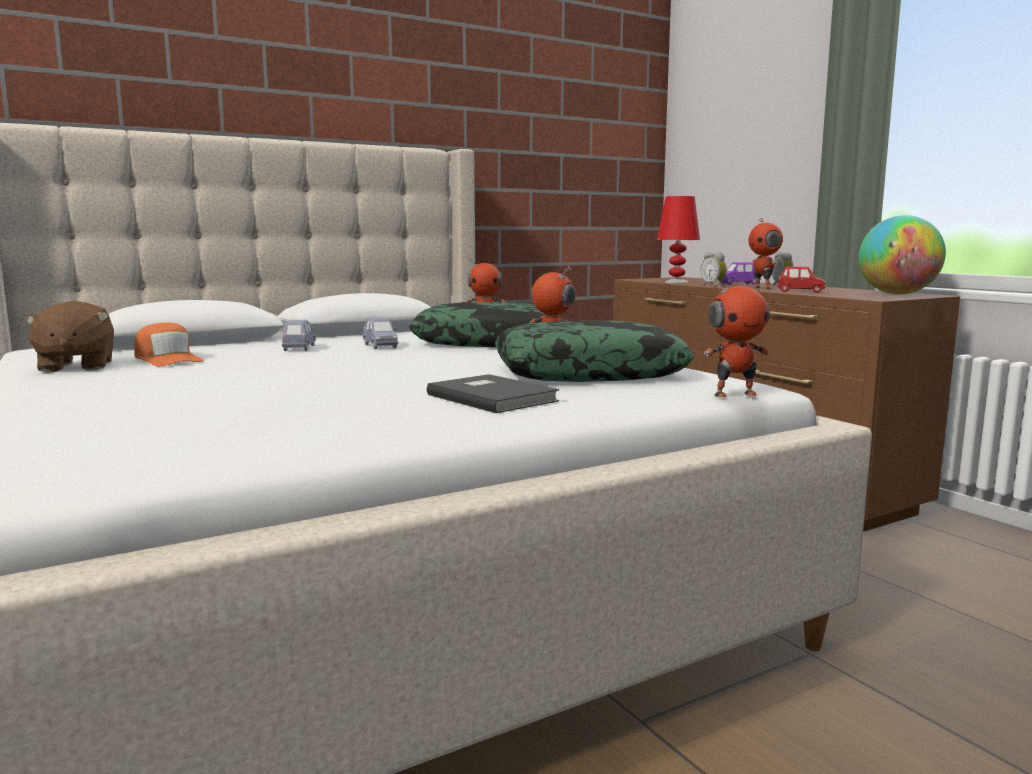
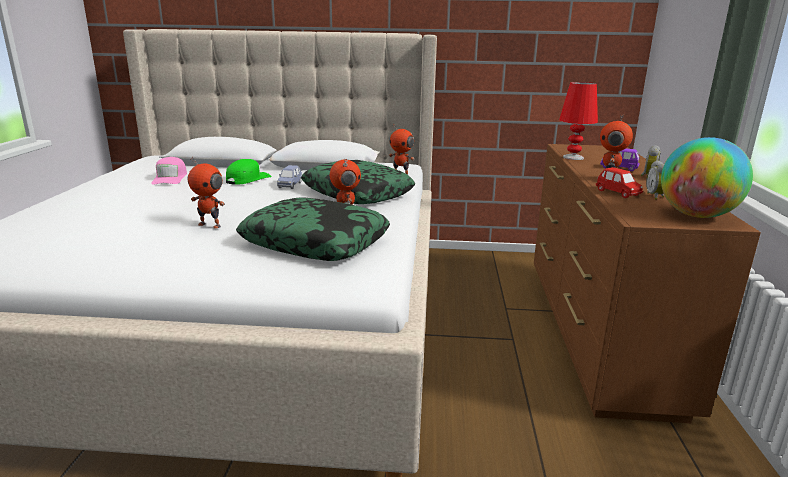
camera: 35 degrees right, 10 degrees up
brown plush toy [21,301,114,373] -> none
orange cap [134,322,204,366] -> pink cap [151,157,187,185]
blue toy car [282,320,316,351] -> green cap [226,159,272,185]
grey book [427,374,559,413] -> none
alarm clock [701,252,727,286] -> alarm clock moved to [646,160,664,200]
toy robot [704,277,770,397] -> toy robot moved to [188,156,225,229]

